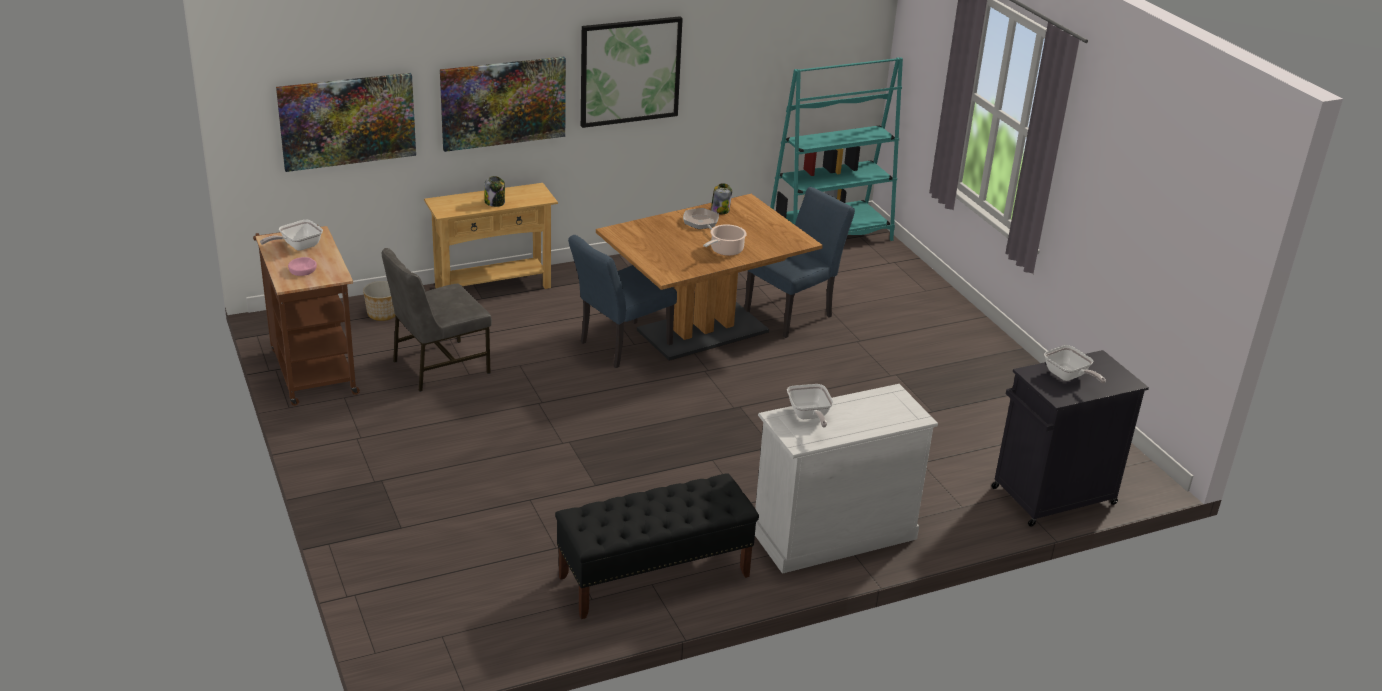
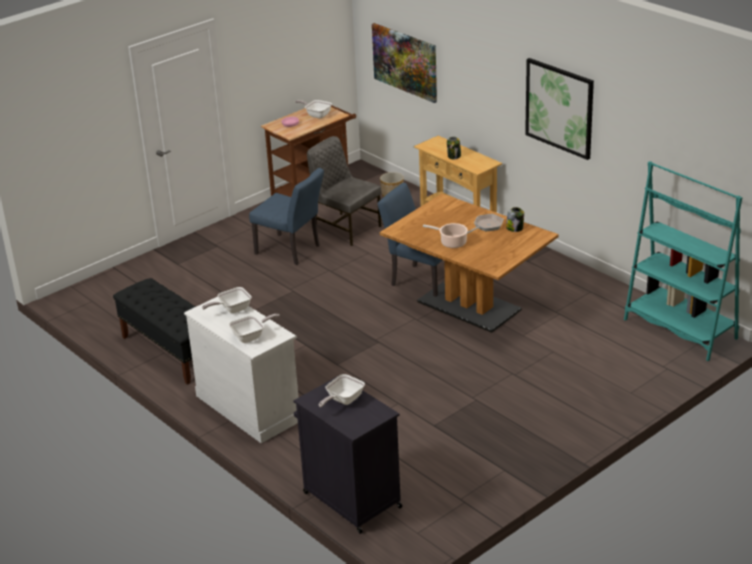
camera: 75 degrees right, 0 degrees up
picture [440,57,566,152] -> none
blue chair [744,187,855,338] -> blue chair moved to [249,168,324,265]
none -> frying pan [229,314,280,343]

